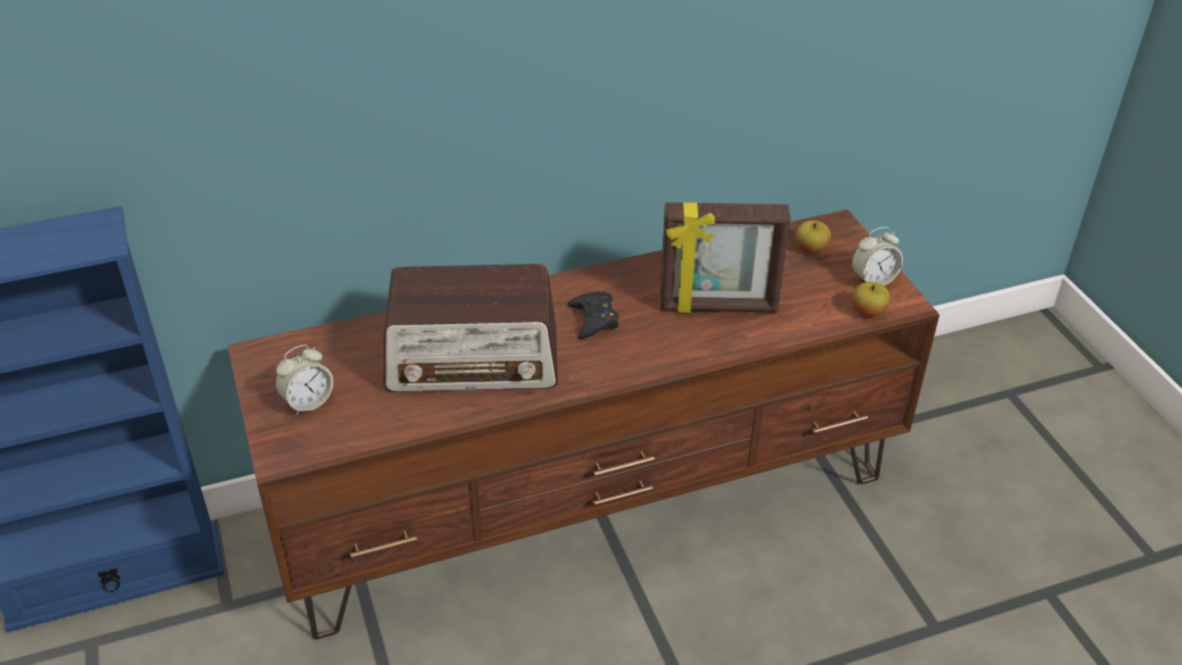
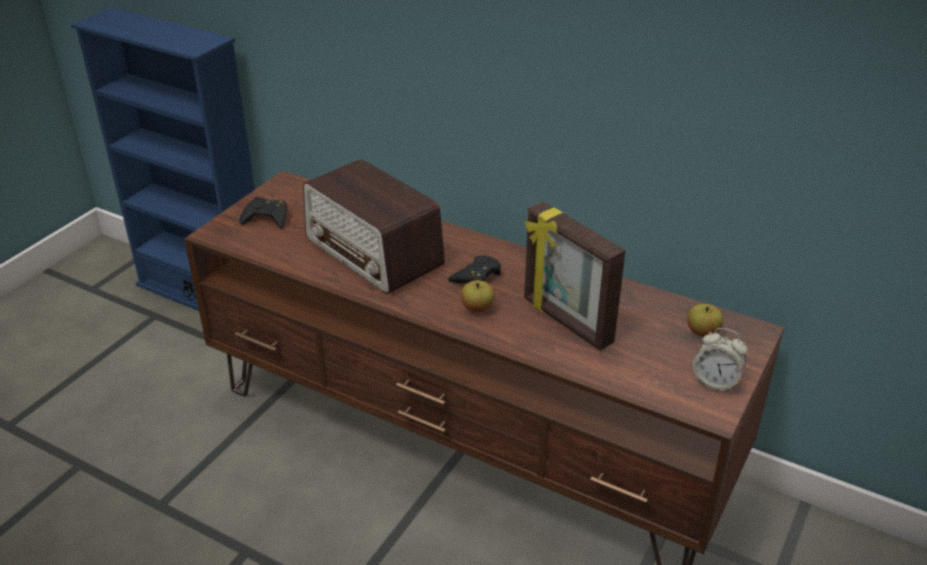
camera: 50 degrees right, 5 degrees down
alarm clock [275,345,334,415] -> black game controller [239,197,287,229]
apple [852,282,890,317] -> apple moved to [461,280,495,312]

